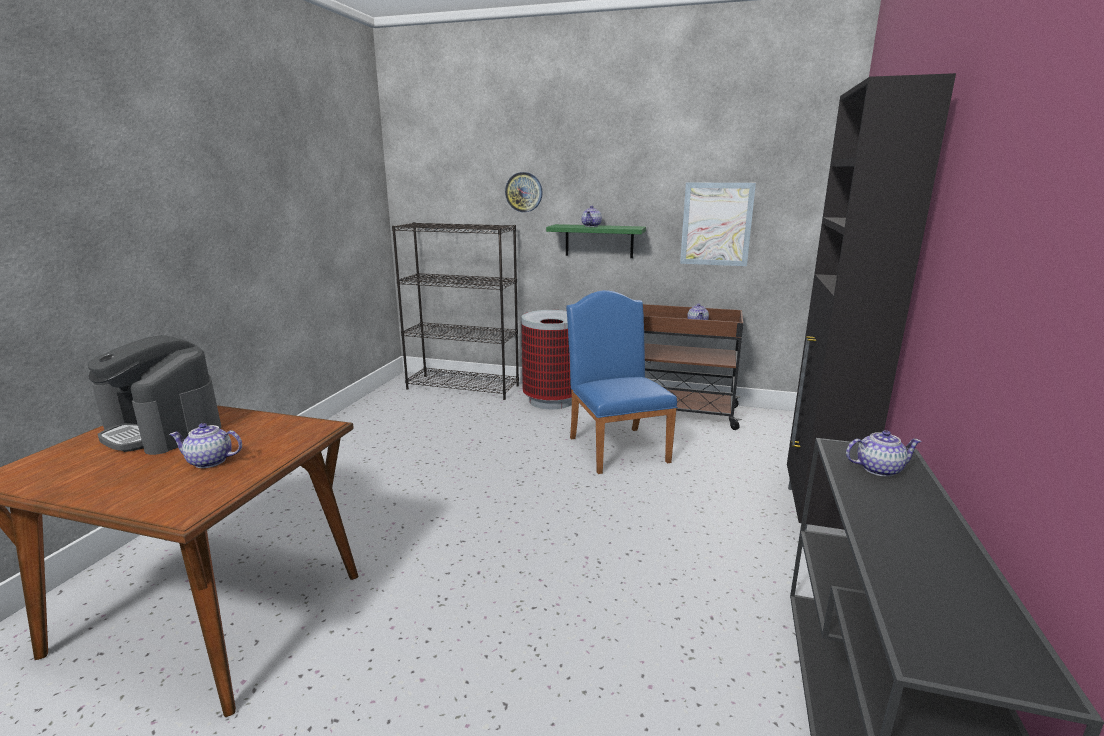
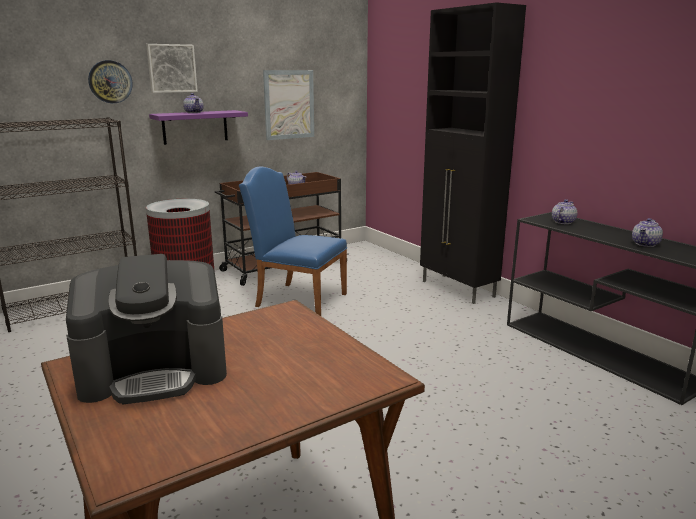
camera: 50 degrees left, 0 degrees up
teapot [169,423,242,468] -> teapot moved to [632,218,663,247]
green shelf [546,224,646,258] -> purple shelf [149,110,248,145]
none -> picture [146,44,198,93]

